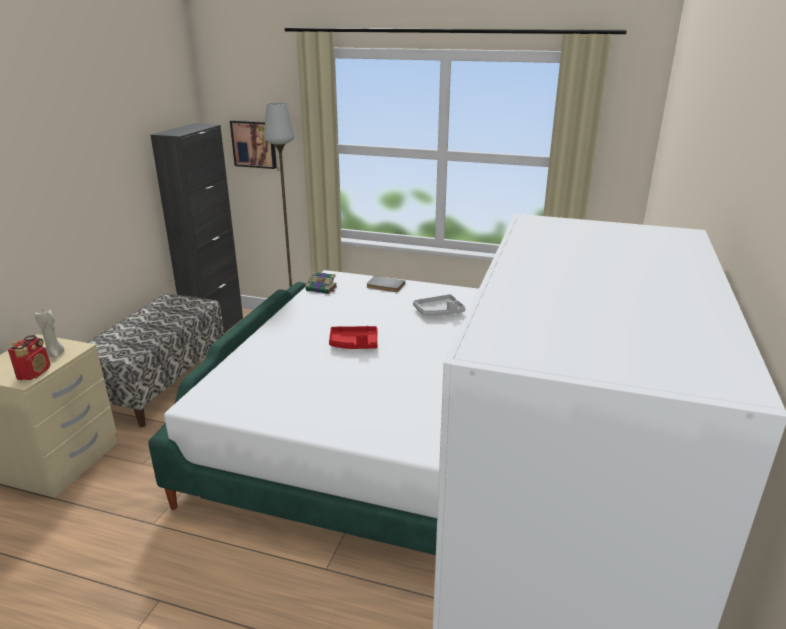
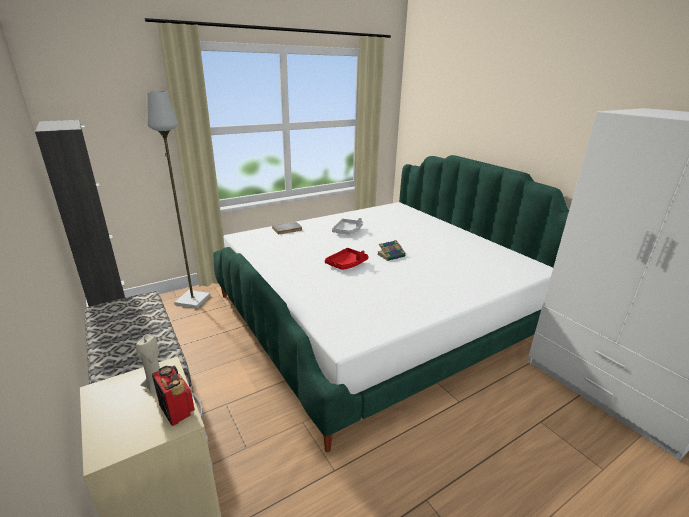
camera: 50 degrees left, 0 degrees up
picture [230,120,277,169] -> none
book [305,271,337,294] -> book moved to [377,240,406,261]

